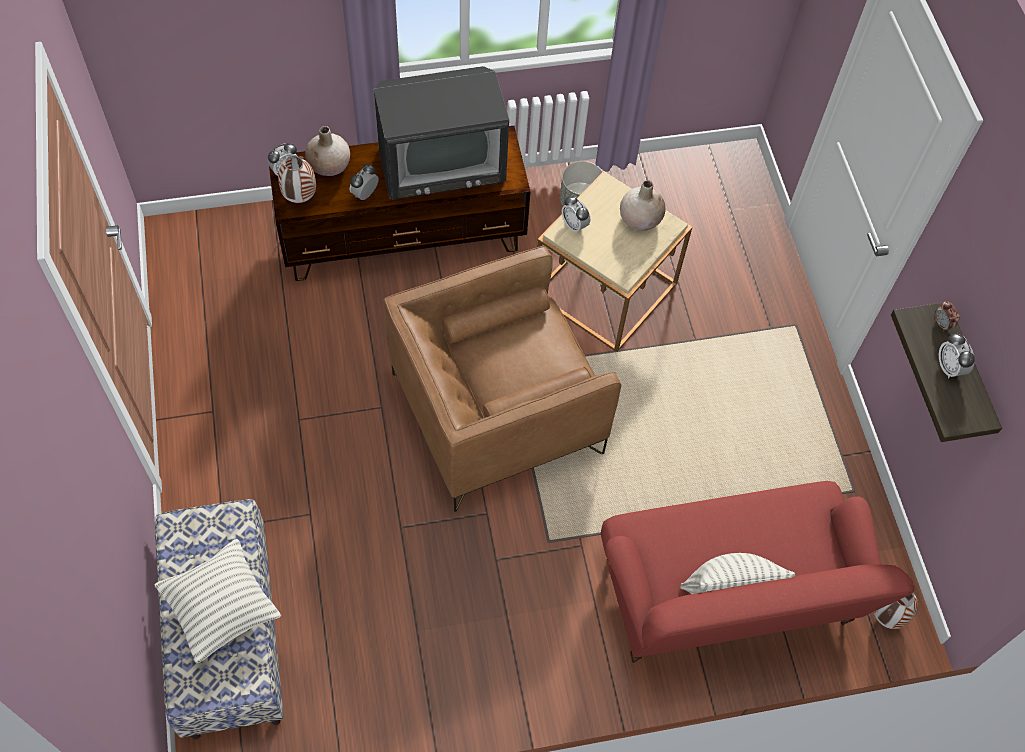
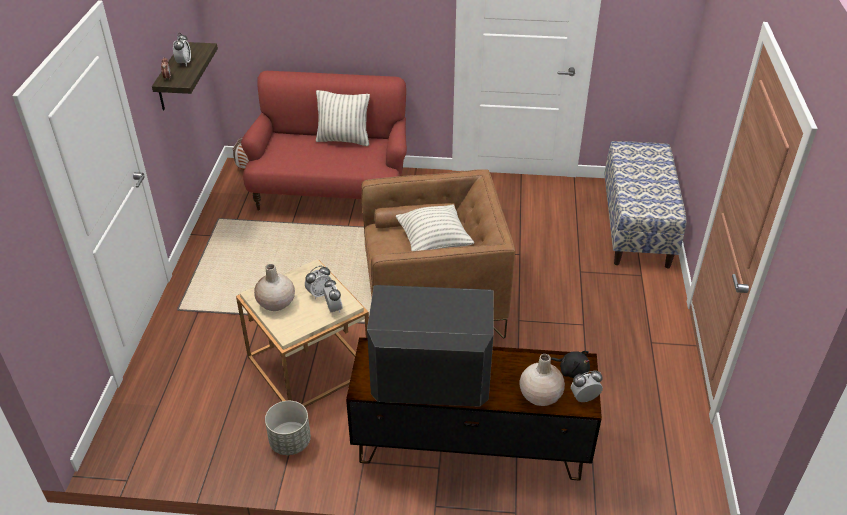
camera: 160 degrees left, 20 degrees down
pillow [154,539,281,663] -> pillow moved to [396,205,474,251]
vase [278,156,316,203] -> black plush toy [551,351,590,378]
alarm clock [350,164,379,200] -> alarm clock moved to [305,266,332,299]

